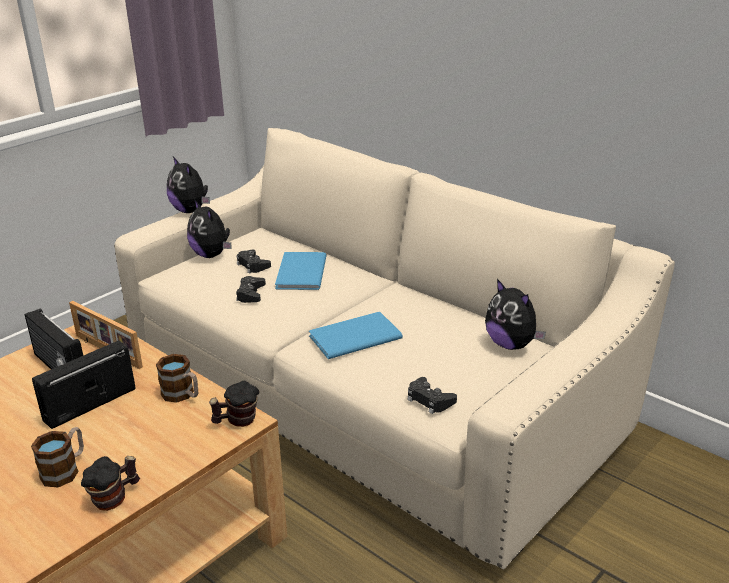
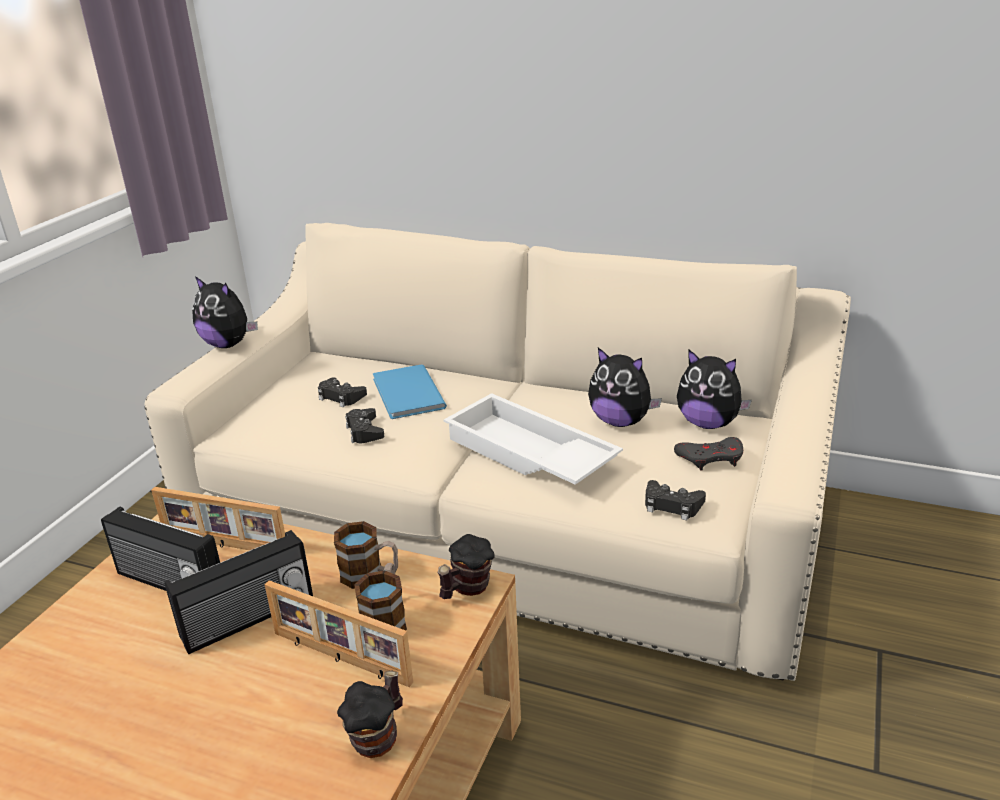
camera: 20 degrees left, 0 degrees up
mug [31,427,84,487] -> mug moved to [354,563,407,630]
radio [32,340,136,429] -> radio turned 150 degrees counterclockwise [165,530,313,654]
plush toy [187,200,232,258] -> plush toy moved to [588,348,662,427]
blue book [309,312,403,359] -> white tray [444,393,623,485]
none -> picture frame [265,580,413,687]
none -> grey game controller [674,437,743,471]

